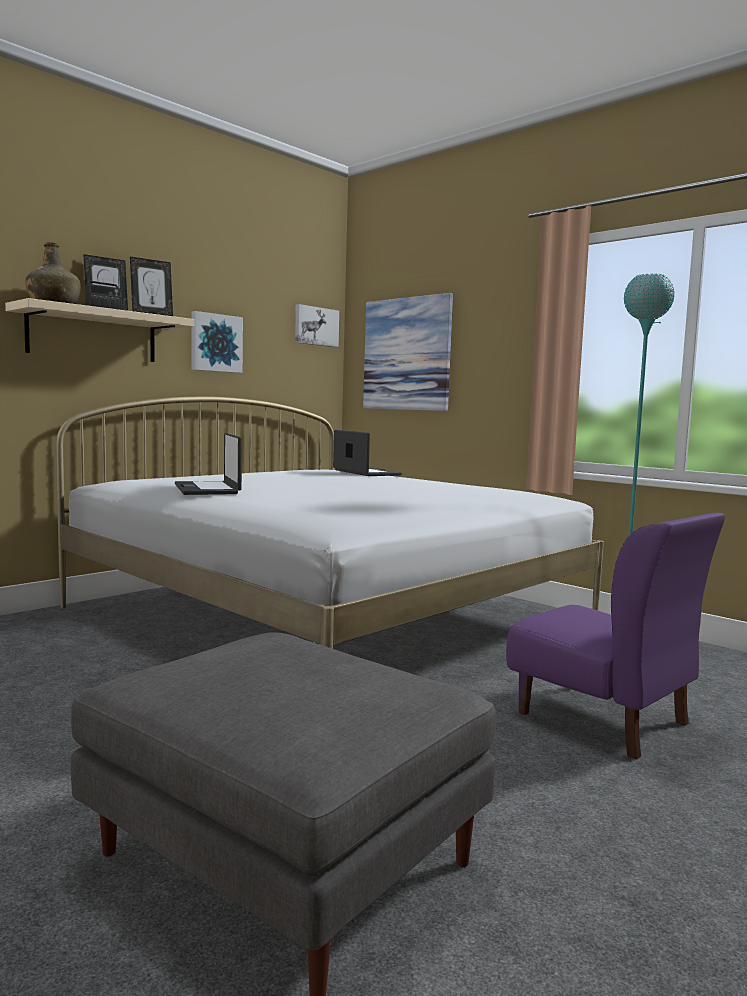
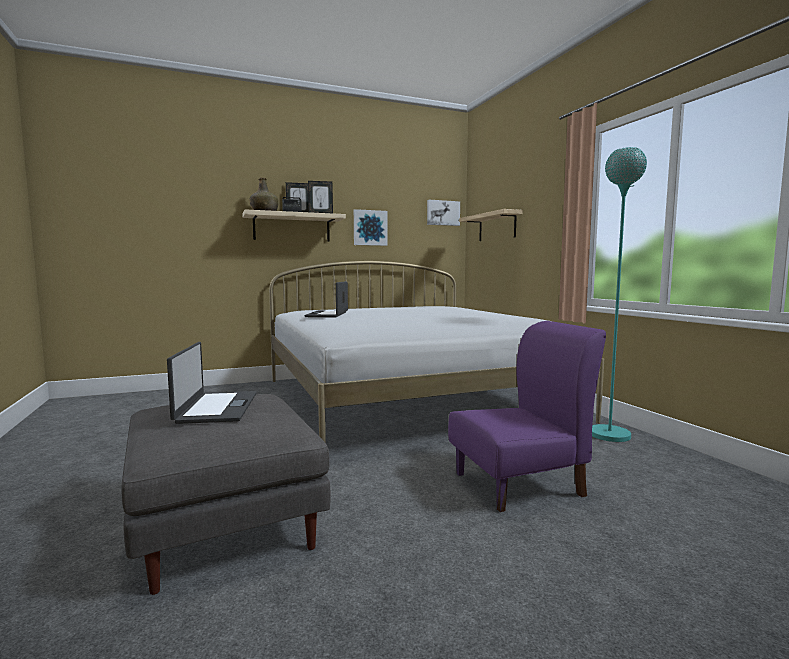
camera: 25 degrees right, 0 degrees up
laptop [333,430,402,476] -> laptop moved to [167,342,257,424]
picture [363,293,453,411] -> shelf [459,209,523,241]
purple chair [506,513,725,760] -> purple chair turned 90 degrees counterclockwise [448,321,606,512]

